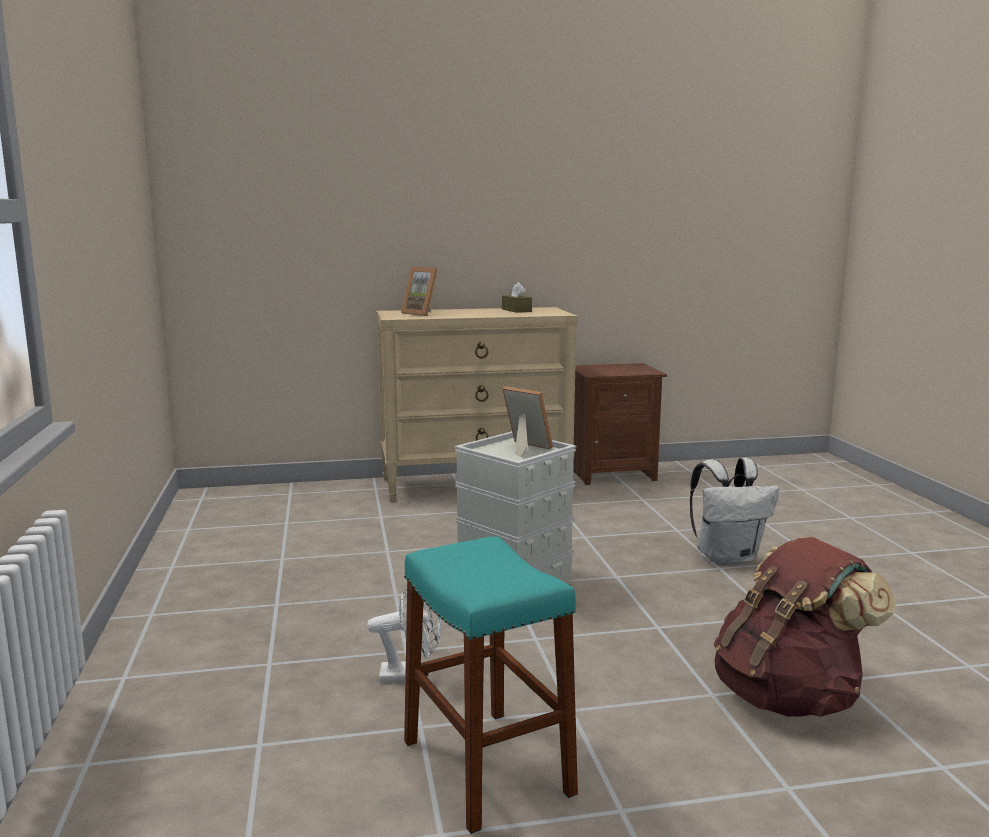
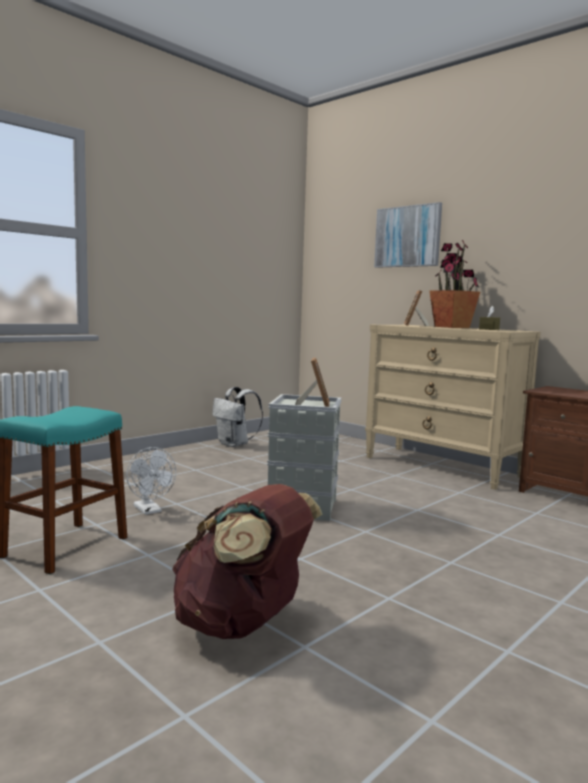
camera: 55 degrees right, 5 degrees down
white backpack [690,458,779,565] -> white backpack moved to [212,387,263,447]
none -> picture [374,202,442,268]
none -> potted plant [429,240,480,328]

